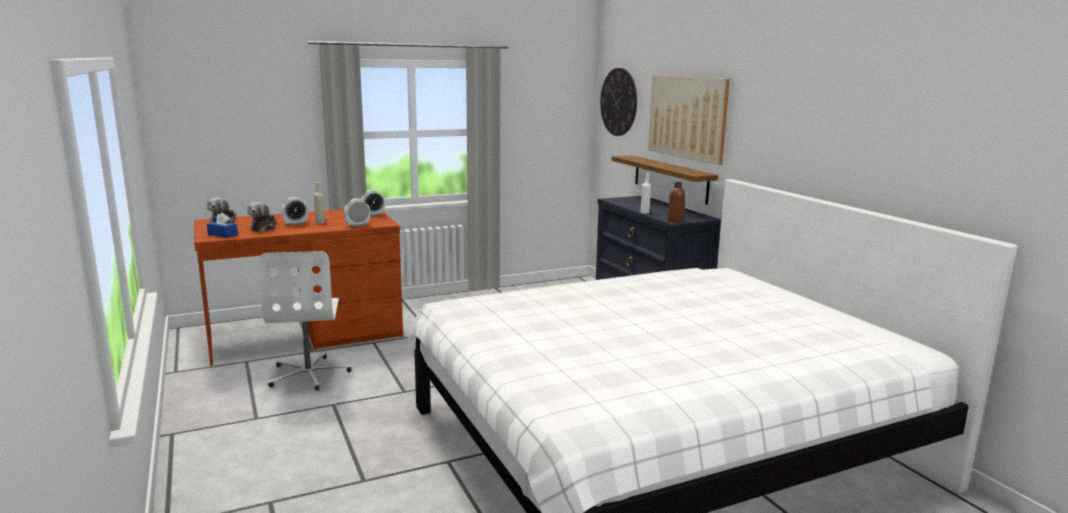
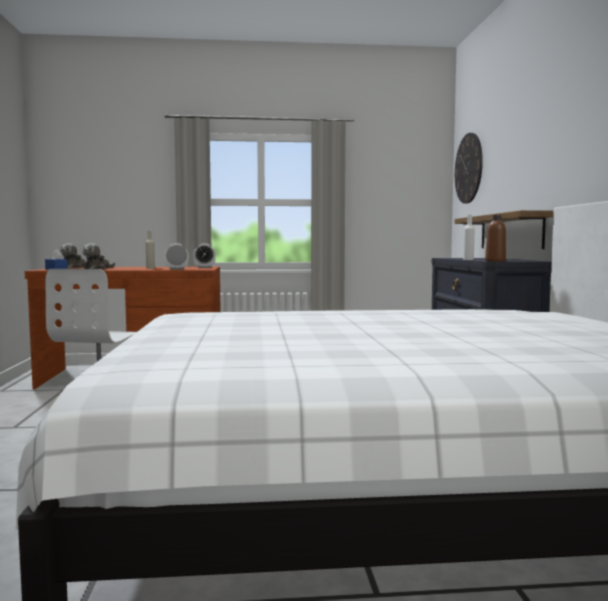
camera: 20 degrees right, 10 degrees down
alarm clock [281,197,308,226] -> none
picture [648,76,730,165] -> none

